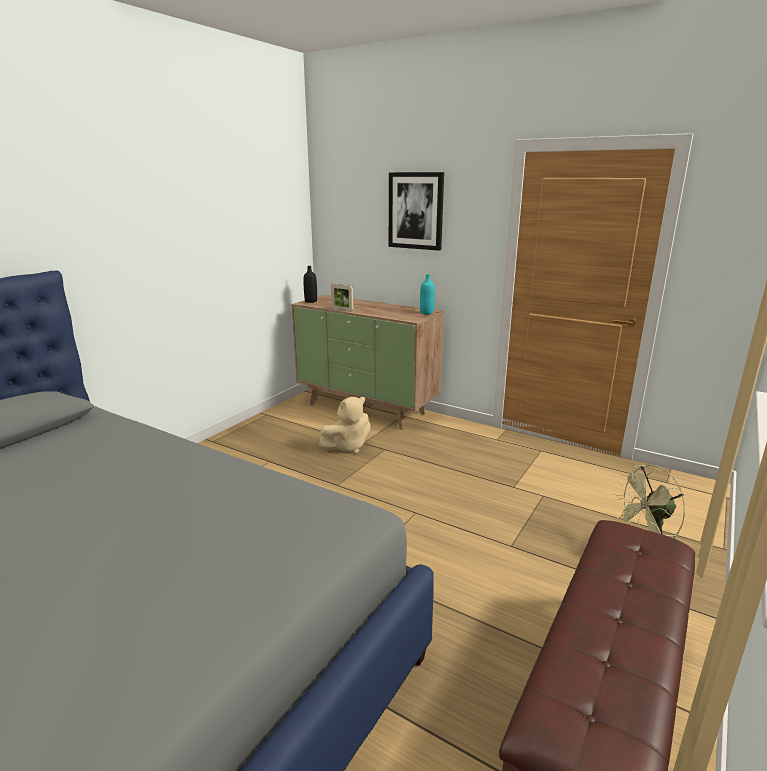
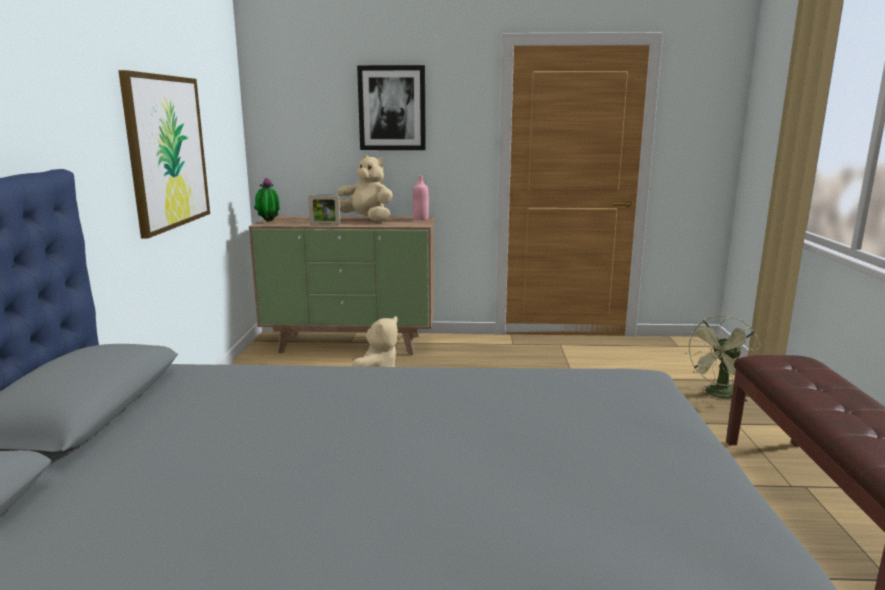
camera: 30 degrees left, 5 degrees down
black bottle [304,266,317,303] -> potted plant [254,178,280,222]
turquoise bottle [420,274,435,314] -> pink bottle [413,176,429,220]
none -> picture [118,70,210,238]
none -> beige plush toy [337,155,393,222]

